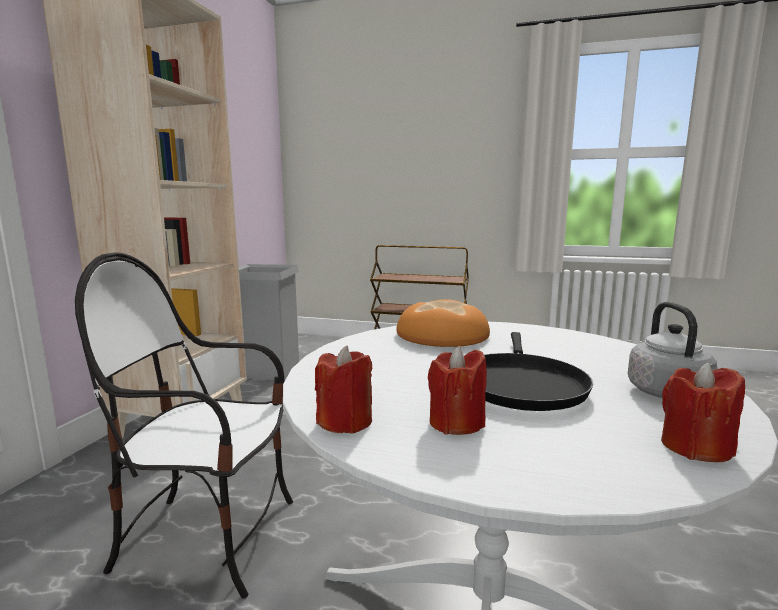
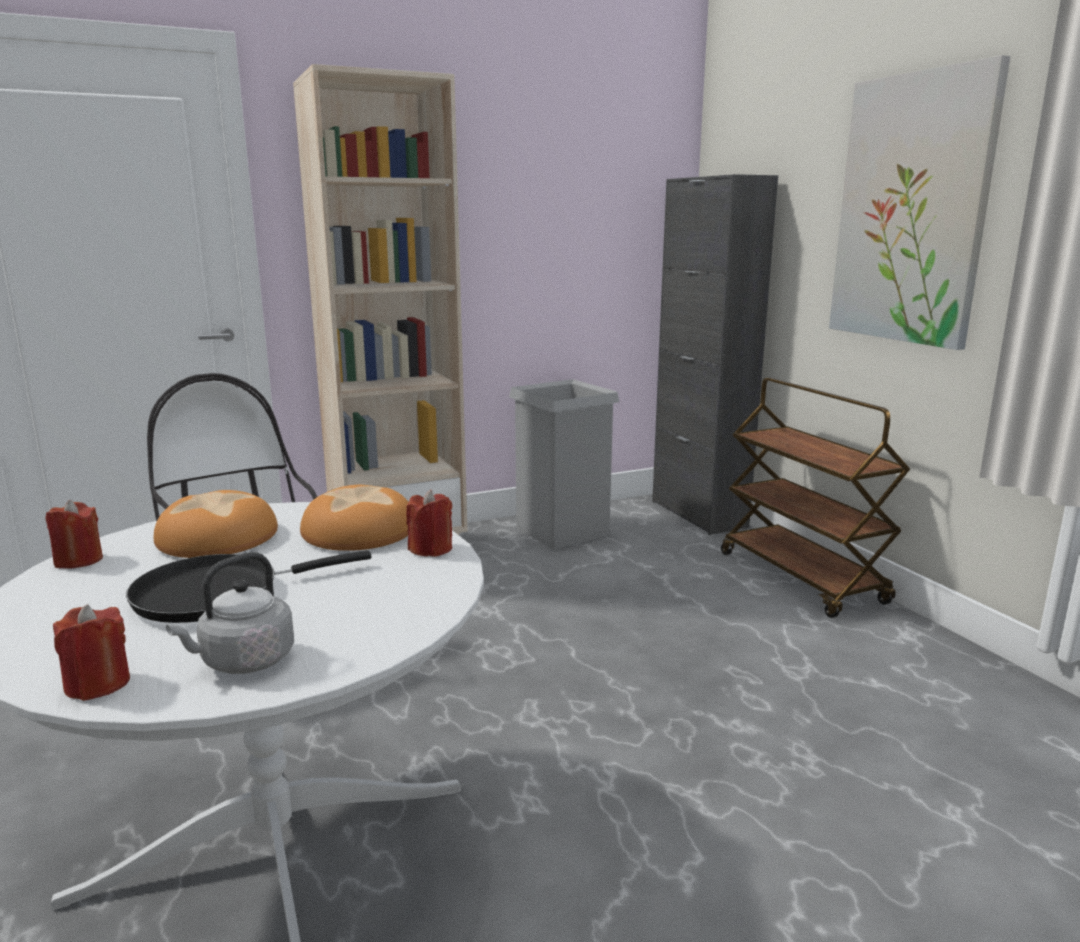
camera: 50 degrees right, 5 degrees up
red candle [428,346,487,435] -> red candle moved to [406,489,452,557]
none -> bread [154,490,278,558]
none -> black cabinet [652,174,778,535]
none -> picture [829,55,1011,350]

